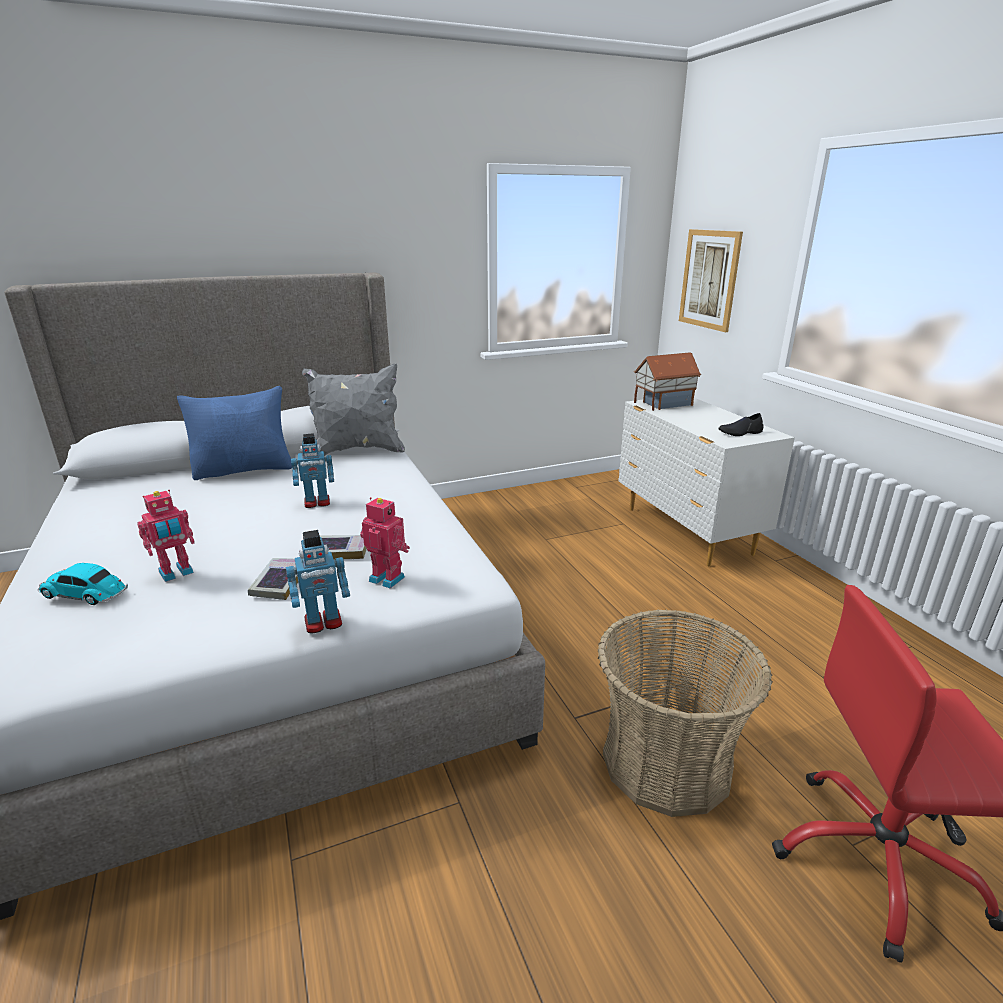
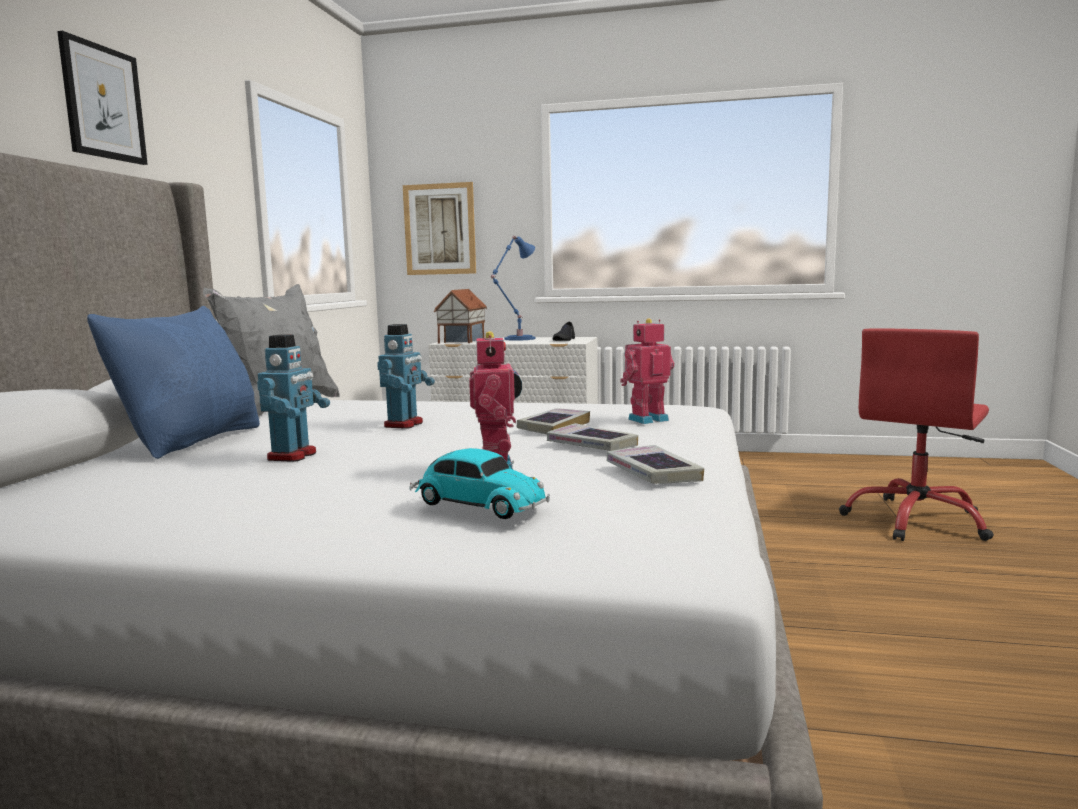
camera: 55 degrees left, 15 degrees down
toy car [38,563,128,605] -> toy car turned 105 degrees counterclockwise [409,448,550,519]
toy robot [286,530,350,633] -> toy robot moved to [257,335,330,462]
basket [598,609,773,817] -> none
none -> picture [57,31,148,165]
none -> blue table lamp [491,236,535,341]
none -> book [607,445,704,484]

